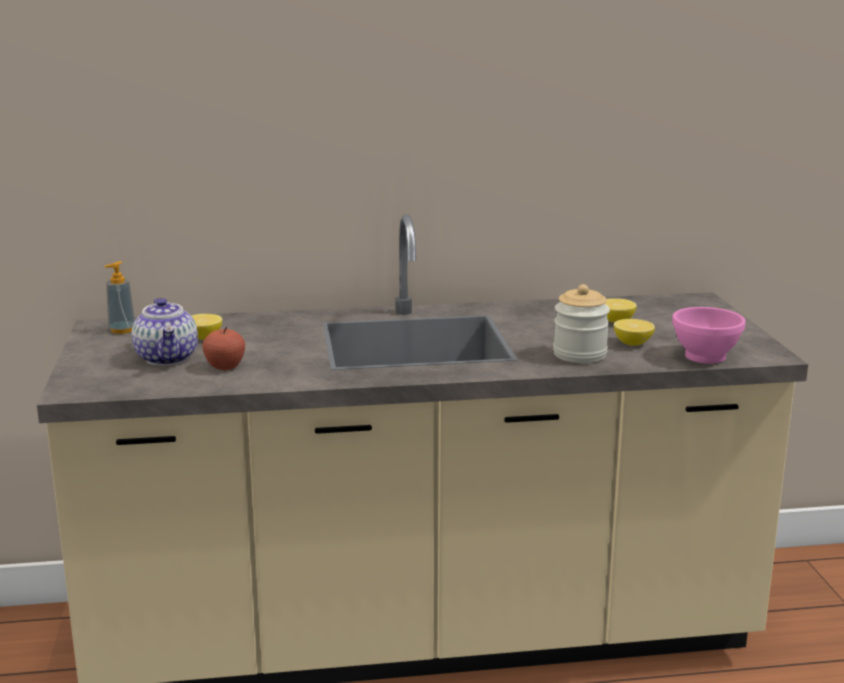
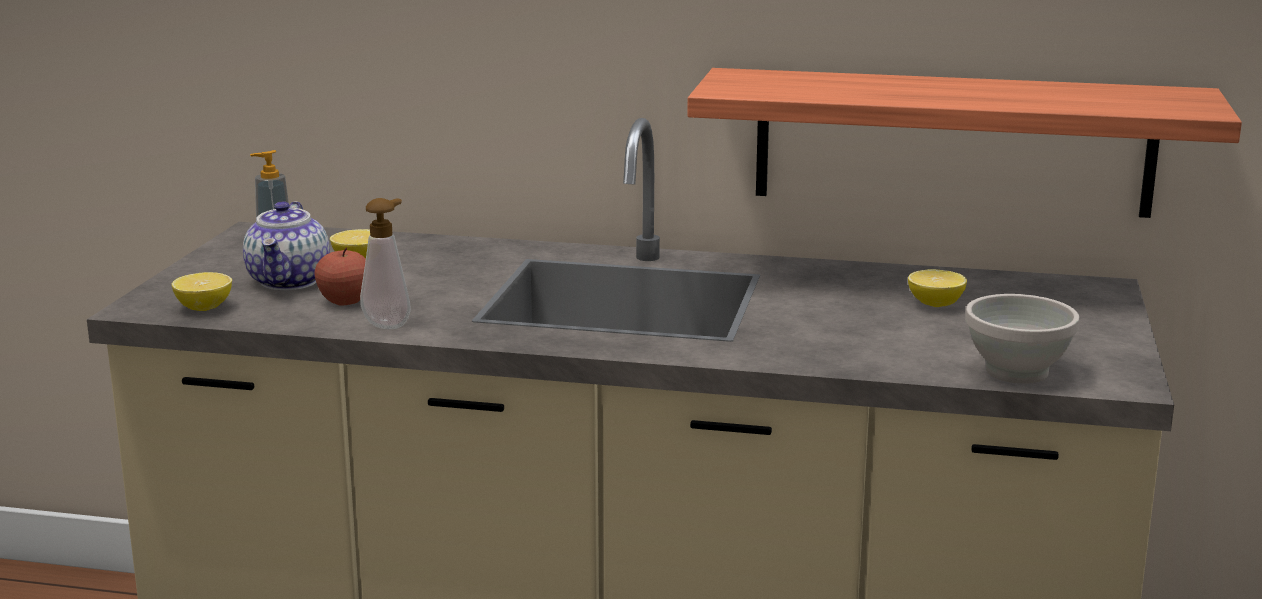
camera: 20 degrees right, 0 degrees up
jar [553,284,610,363] -> none
lemon [614,319,655,346] -> lemon moved to [172,272,232,311]
pink bowl [672,307,746,364] -> white bowl [965,294,1079,384]
none -> soap dispenser [360,198,411,329]
none -> shelf [687,68,1242,218]

